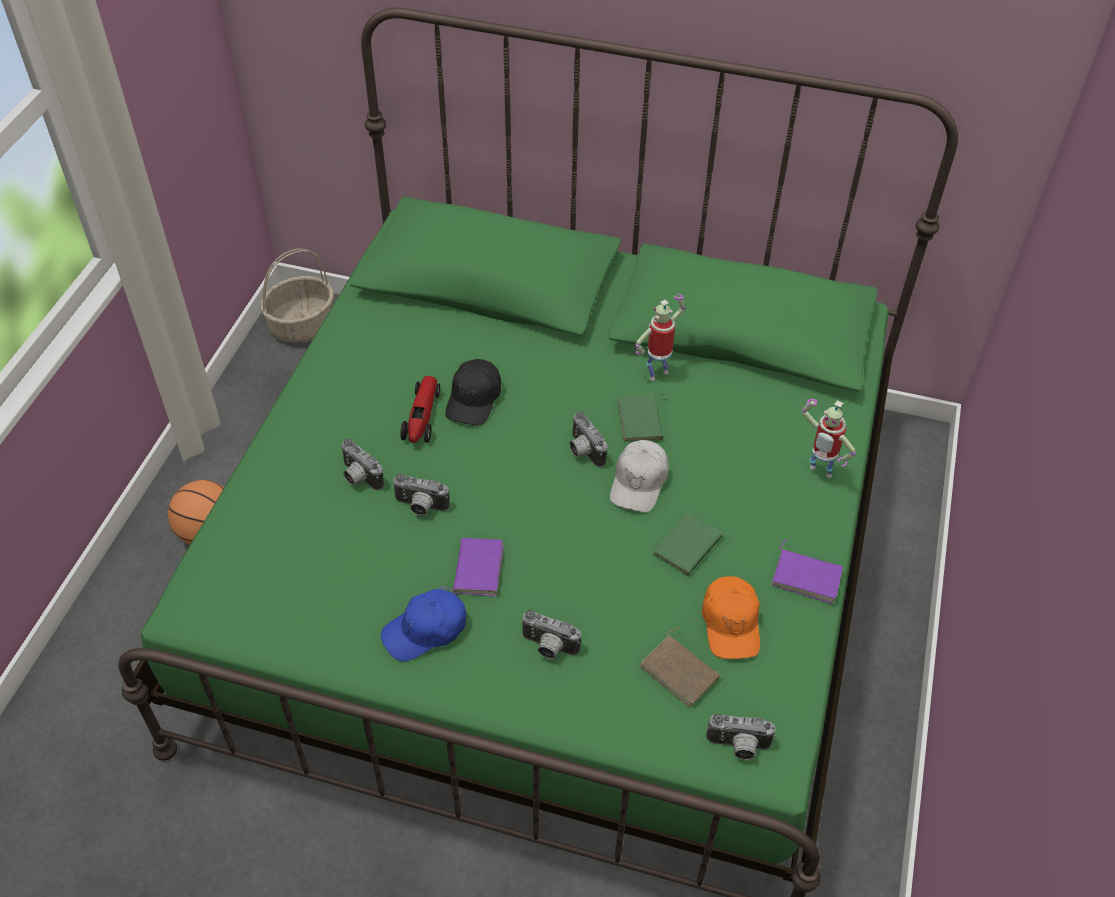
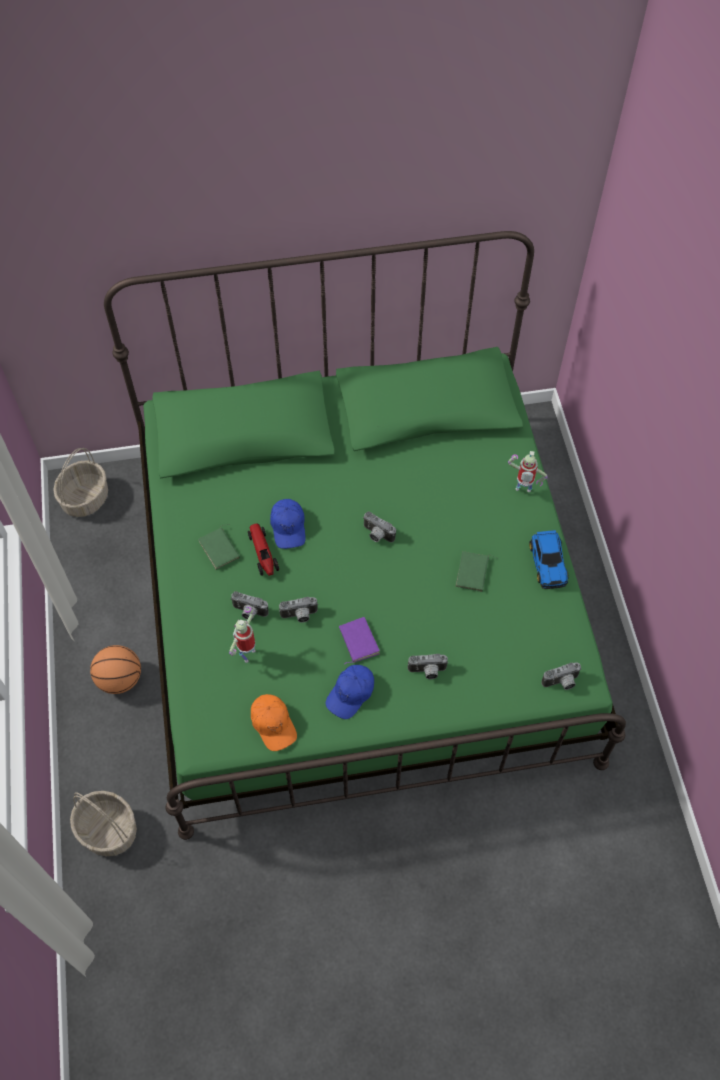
camera: 25 degrees left, 10 degrees up
black cap [445,359,501,426] -> blue cap [270,499,306,549]
white cap [610,440,669,513] -> none
green book [618,392,668,442] -> green book moved to [198,524,240,570]
toy robot [635,294,686,381] -> toy robot moved to [229,607,256,663]
brown book [639,627,720,707] -> none
orange cap [702,576,760,659] -> orange cap moved to [251,694,297,751]
purple book [771,539,843,604] -> toy car [529,530,569,589]
none -> basket [70,791,137,856]

